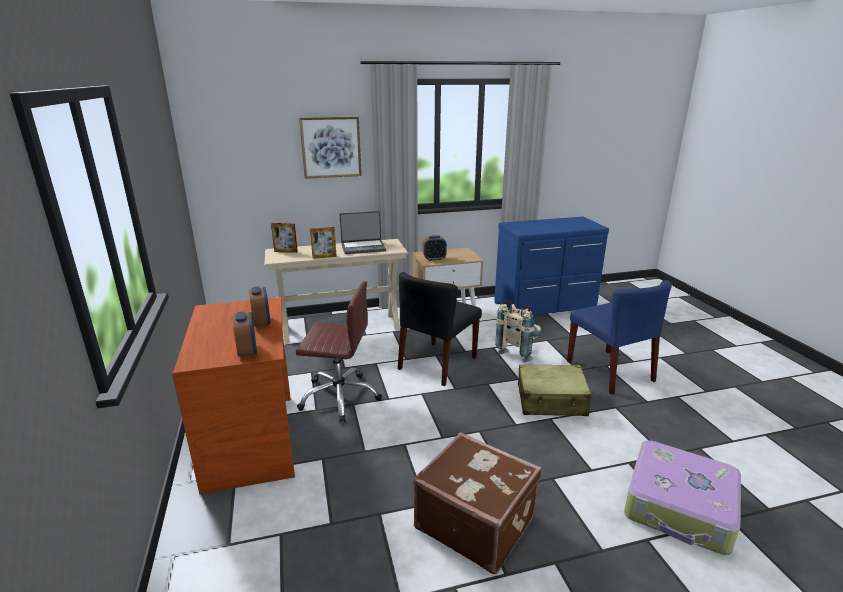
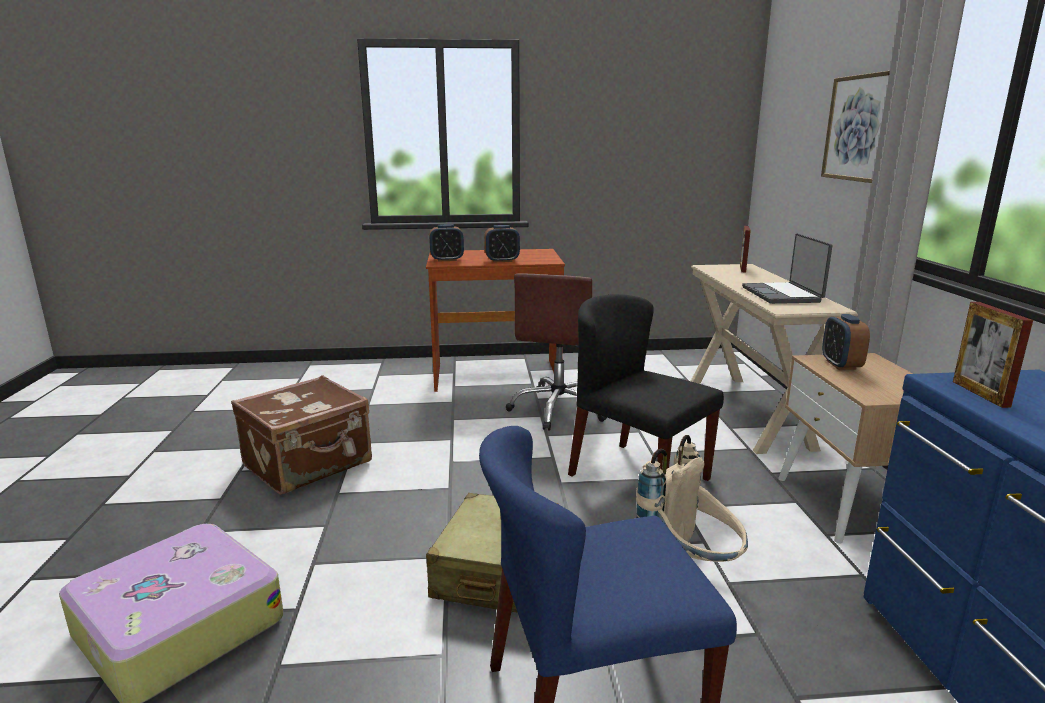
camera: 100 degrees right, 5 degrees down
picture frame [310,227,337,259] -> picture frame moved to [953,302,1033,408]

